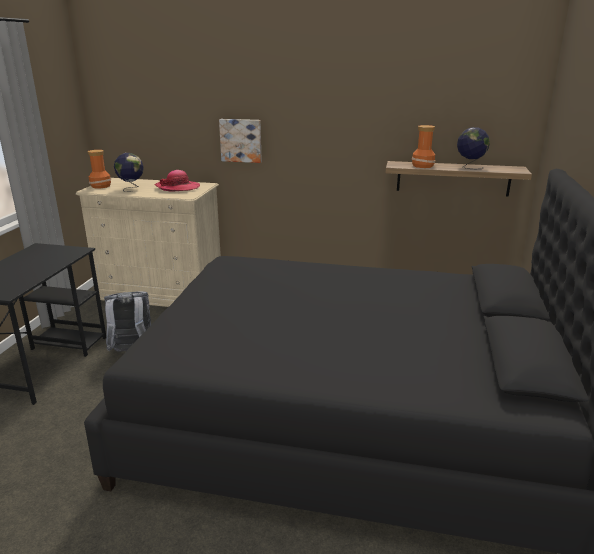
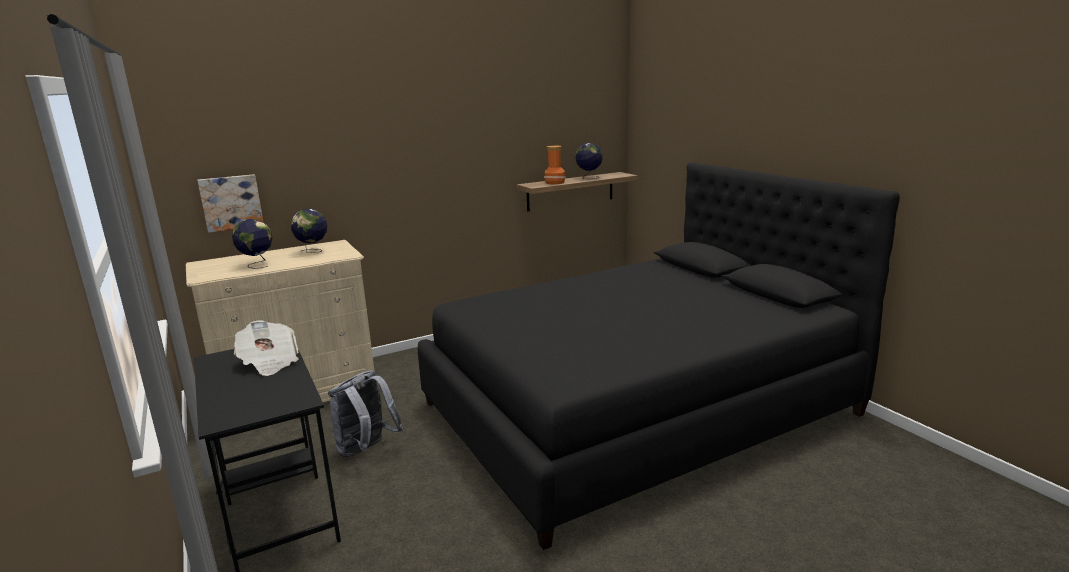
camera: 40 degrees left, 5 degrees down
vase [88,150,111,188] -> none
hat [155,170,200,192] -> globe [291,209,327,253]
picture [219,119,262,163] -> picture moved to [197,174,264,233]
none -> newspaper [234,320,299,376]

